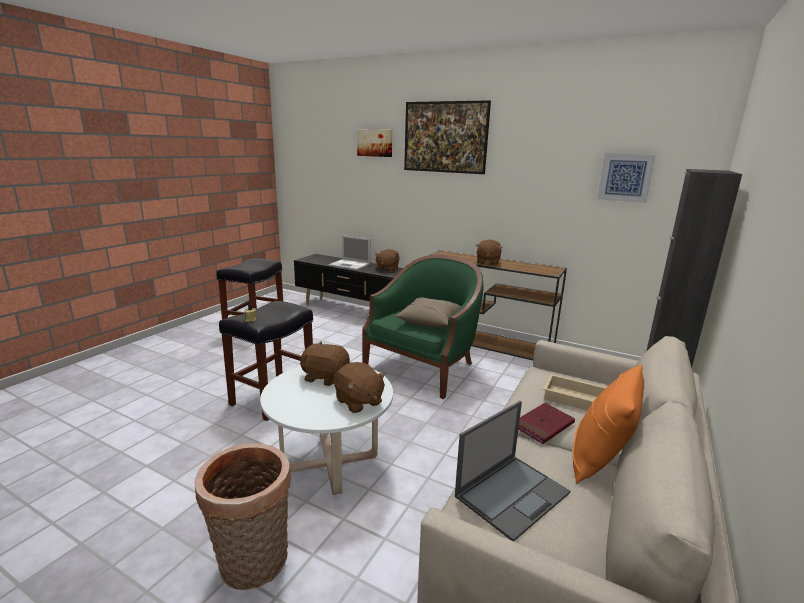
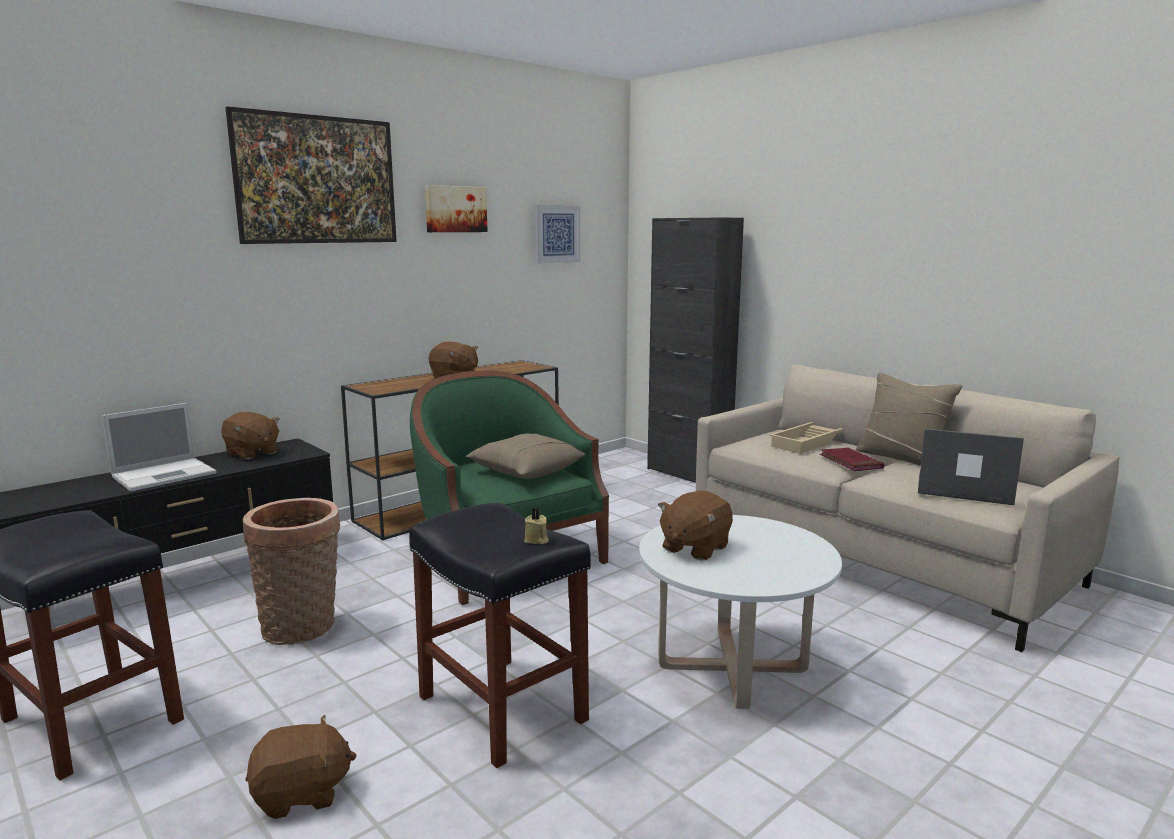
camera: 70 degrees left, 5 degrees down
basket [195,443,291,590] -> basket moved to [243,498,340,645]
brown plush toy [334,362,386,413] -> brown plush toy moved to [245,715,357,819]
picture [357,129,392,157] -> picture moved to [425,185,488,232]
laptop [455,401,570,541] -> laptop turned 45 degrees counterclockwise [918,429,1024,505]
orange pillow [572,364,644,484] -> beige pillow [856,372,962,466]

